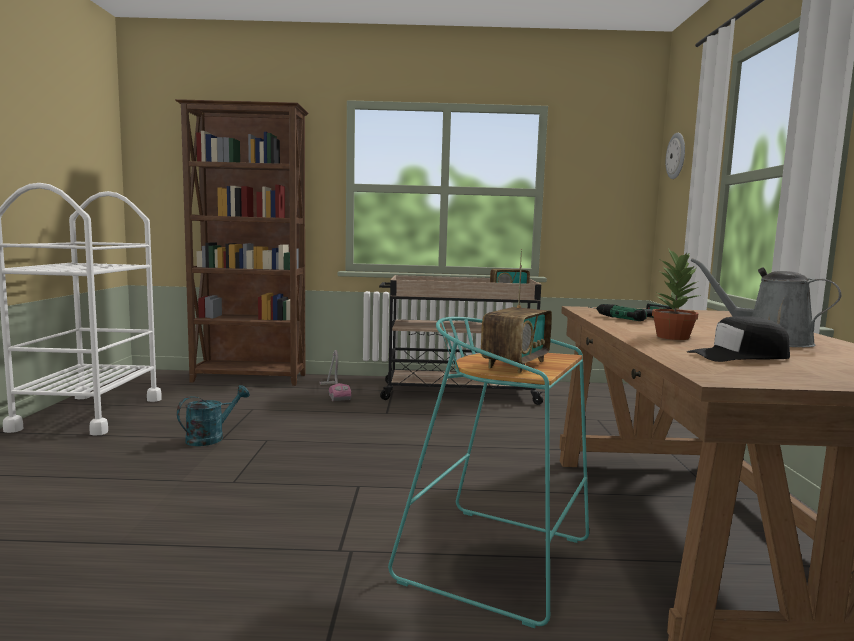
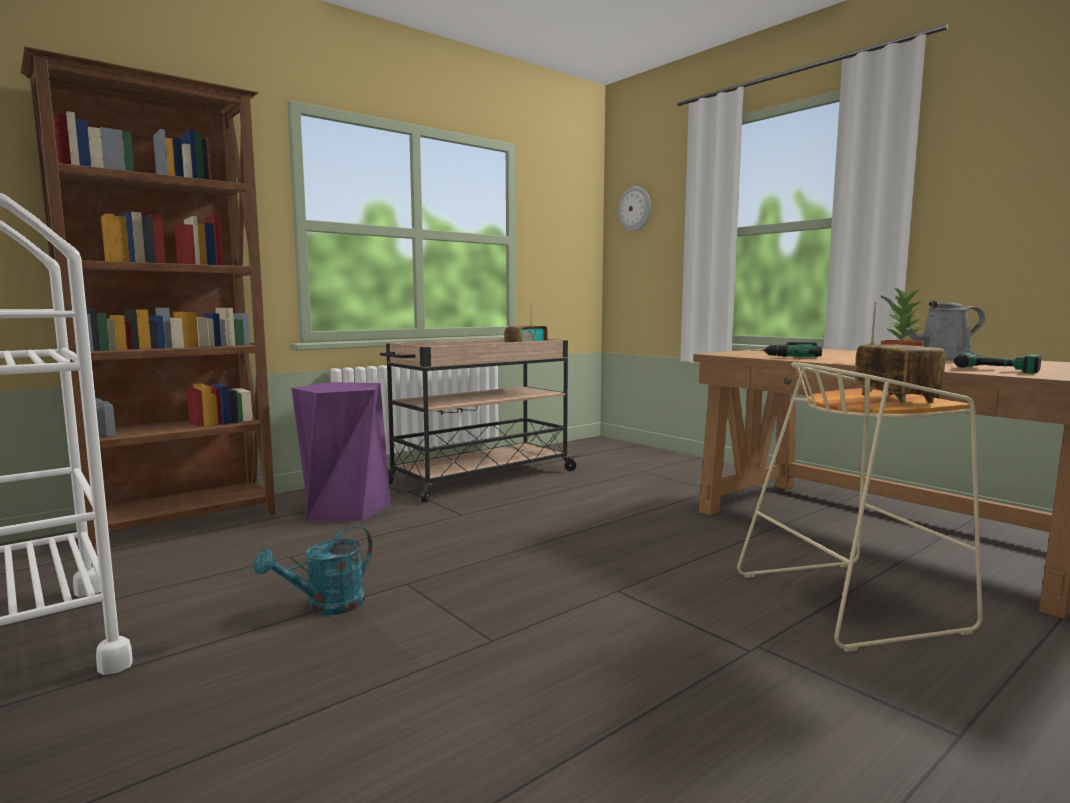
camera: 40 degrees left, 0 degrees up
turquoise watering can [177,385,250,446] -> turquoise watering can turned 135 degrees counterclockwise [254,526,372,615]
vacuum cleaner [319,350,351,401] -> purple stool [291,382,391,521]
turquoise stool [388,317,589,628] -> beige stool [737,362,983,652]
black cap [687,316,790,362] -> power drill [954,352,1042,374]

